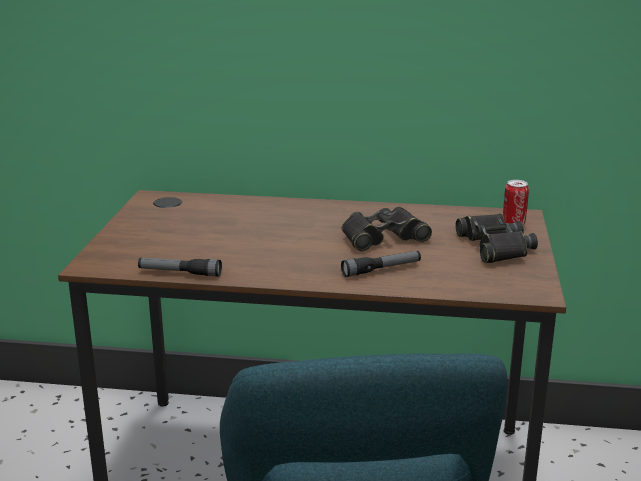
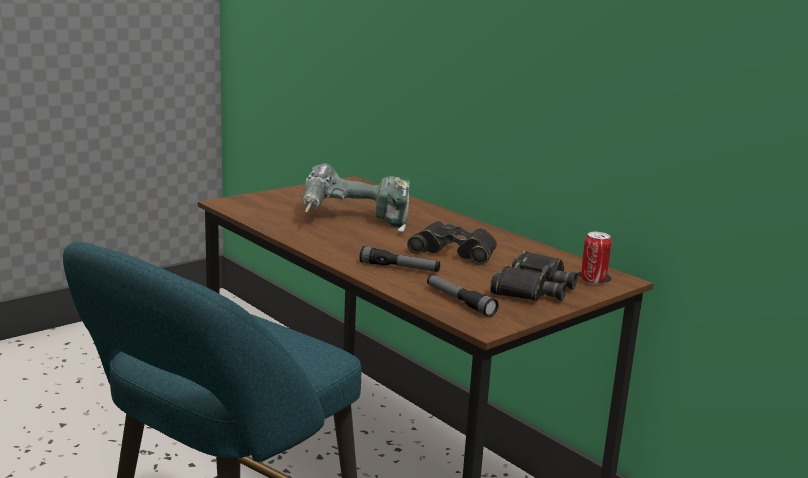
camera: 40 degrees right, 5 degrees down
flashlight [138,258,222,277] -> flashlight moved to [427,275,499,317]
none -> power drill [302,163,410,232]

